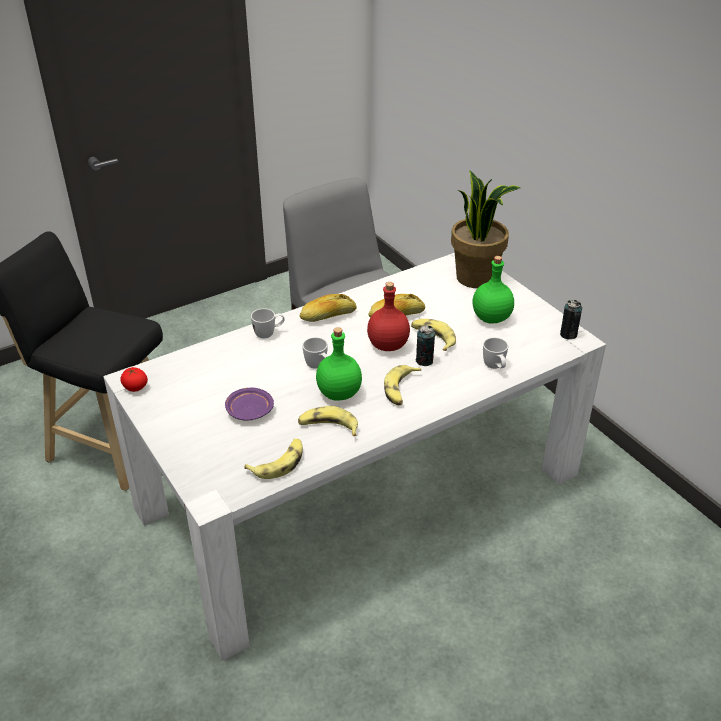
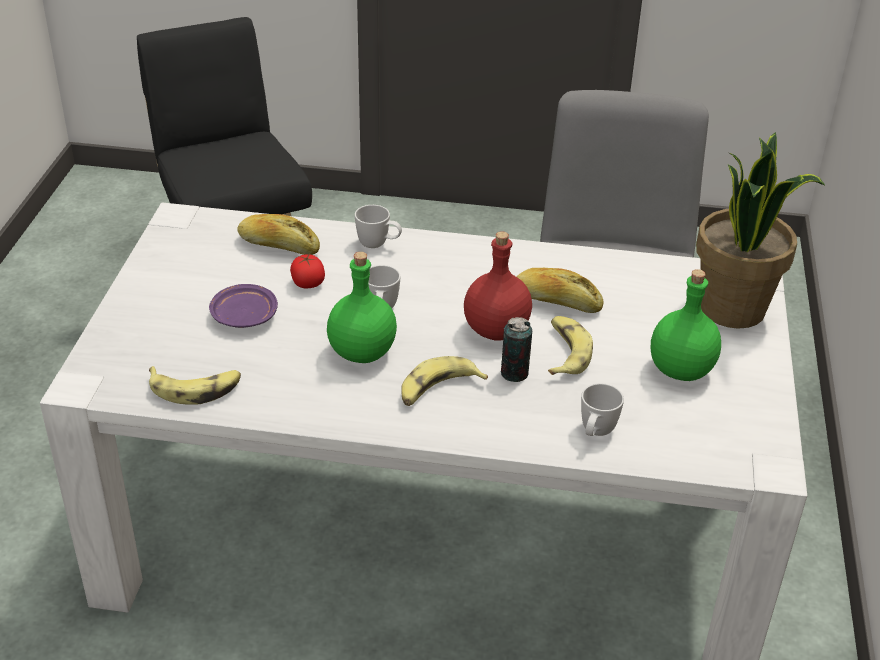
camera: 40 degrees right, 0 degrees up
tomato [121,367,148,392] -> tomato moved to [290,254,325,288]
banana [298,406,358,436] -> none
bread [299,294,357,322] -> bread moved to [237,214,320,255]
can [560,300,582,340] -> none

